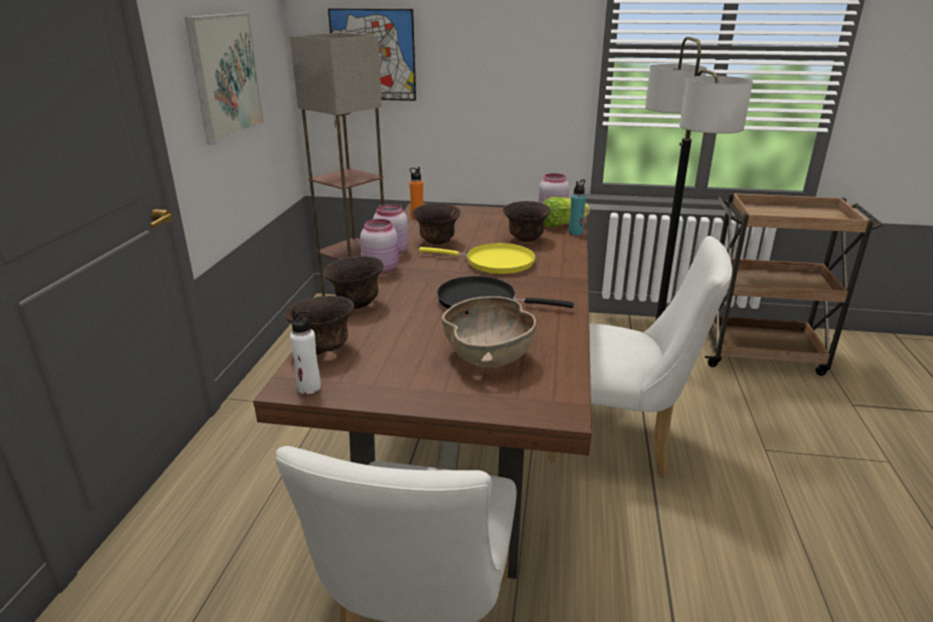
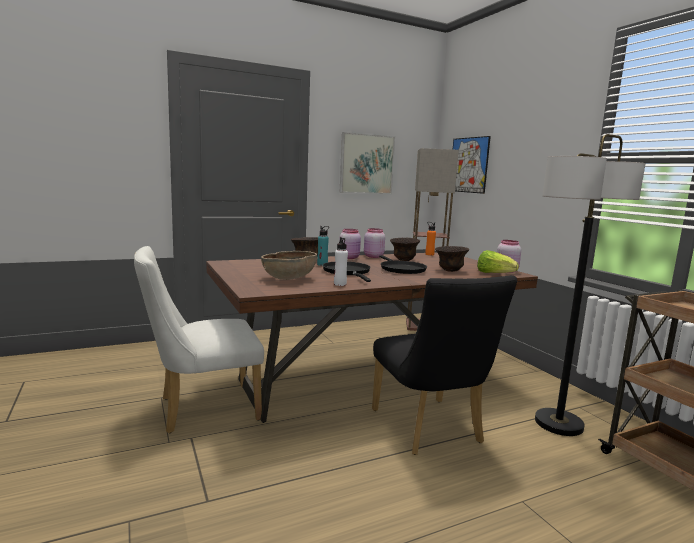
camera: 55 degrees right, 15 degrees down
brown bowl [284,296,354,354] -> none
white bottle [290,309,321,394] -> white bottle moved to [334,237,348,286]
yellow frying pan [419,243,536,274] -> black frying pan [379,255,427,274]
white chair [548,236,732,477] -> black chair [372,275,517,455]
turquoise bottle [569,179,586,236] -> turquoise bottle moved to [317,226,329,266]

